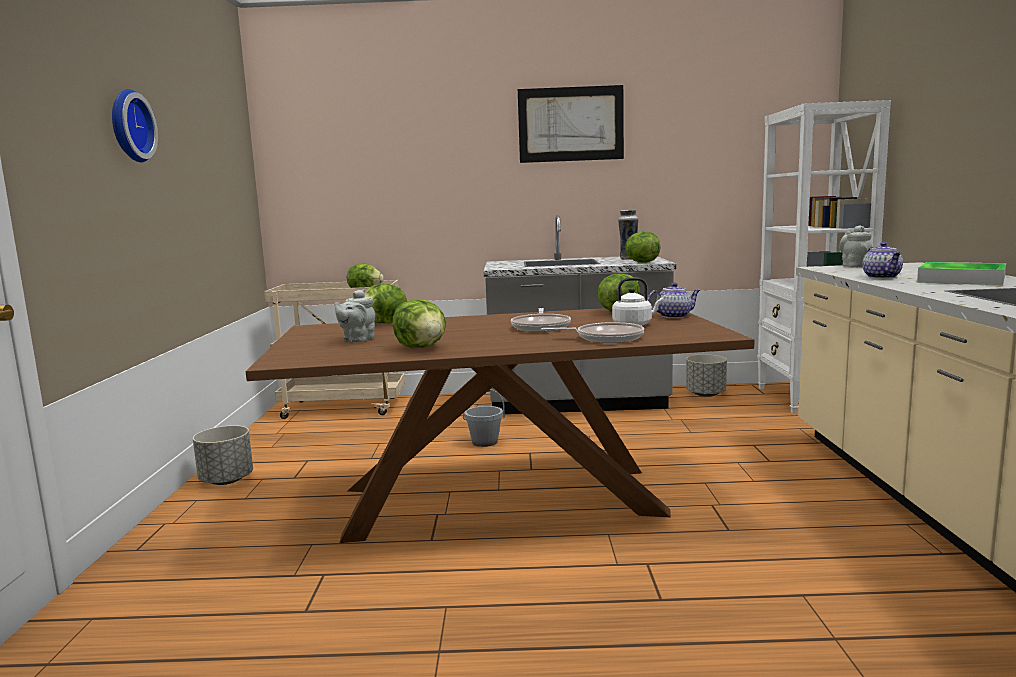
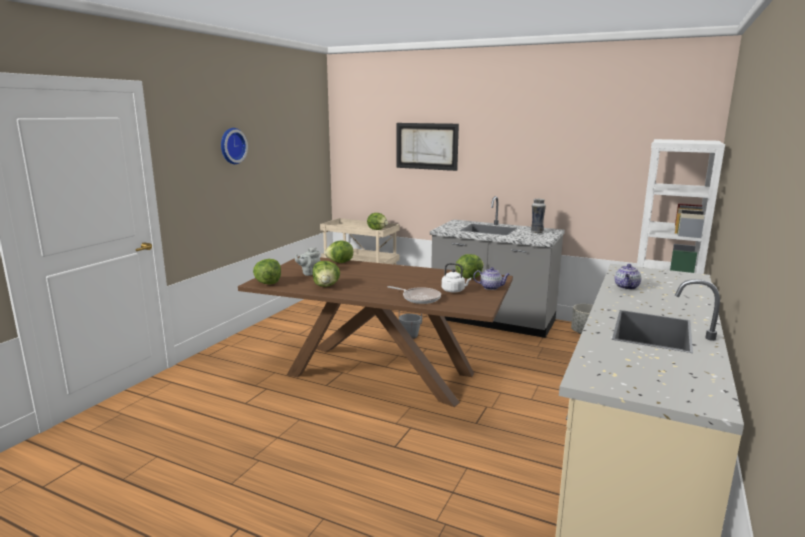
camera: 25 degrees right, 5 degrees up
grey planter [193,425,253,485] -> none
frying pan [511,308,571,332] -> none
picture [518,85,624,163] -> picture moved to [397,123,459,171]
lettuce [625,231,660,263] -> lettuce moved to [253,259,281,284]
grey teapot [839,225,872,267] -> none
tray [917,262,1006,285] -> none

